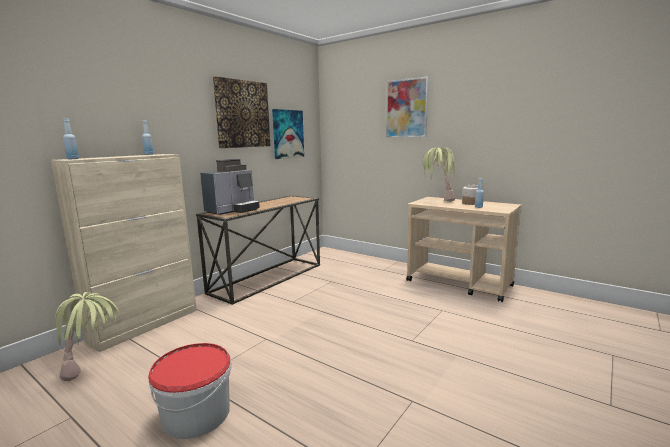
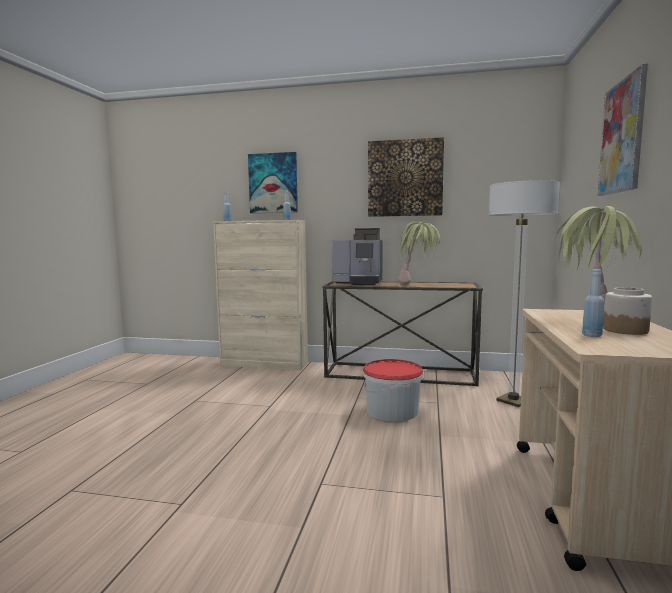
camera: 65 degrees right, 5 degrees down
potted plant [53,292,120,381] -> potted plant moved to [398,222,440,285]
bucket [148,343,232,439] -> bucket moved to [363,359,424,422]
picture [272,109,304,159] -> picture moved to [248,152,298,213]
none -> floor lamp [489,180,560,407]

